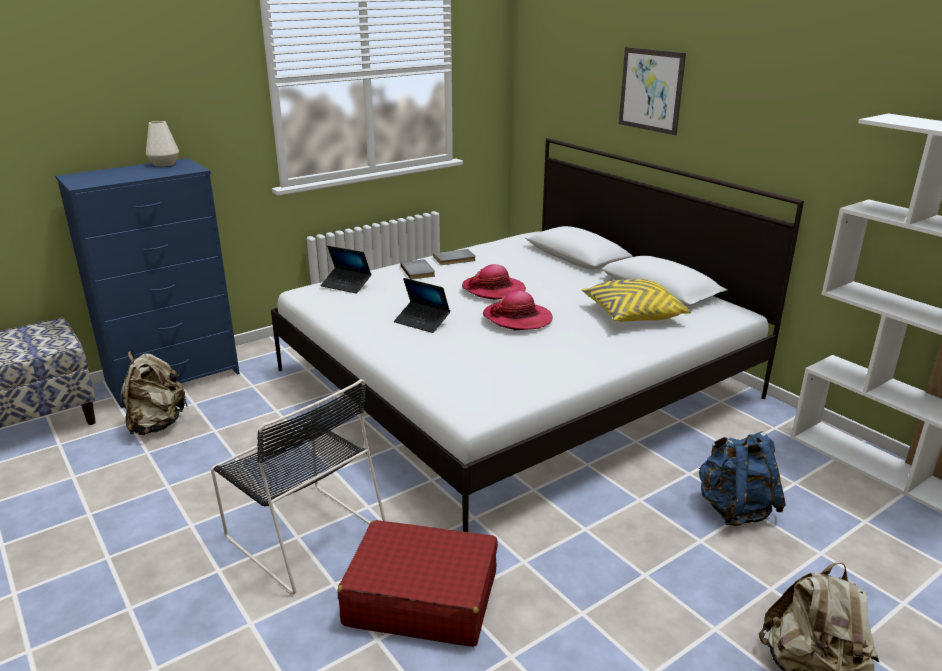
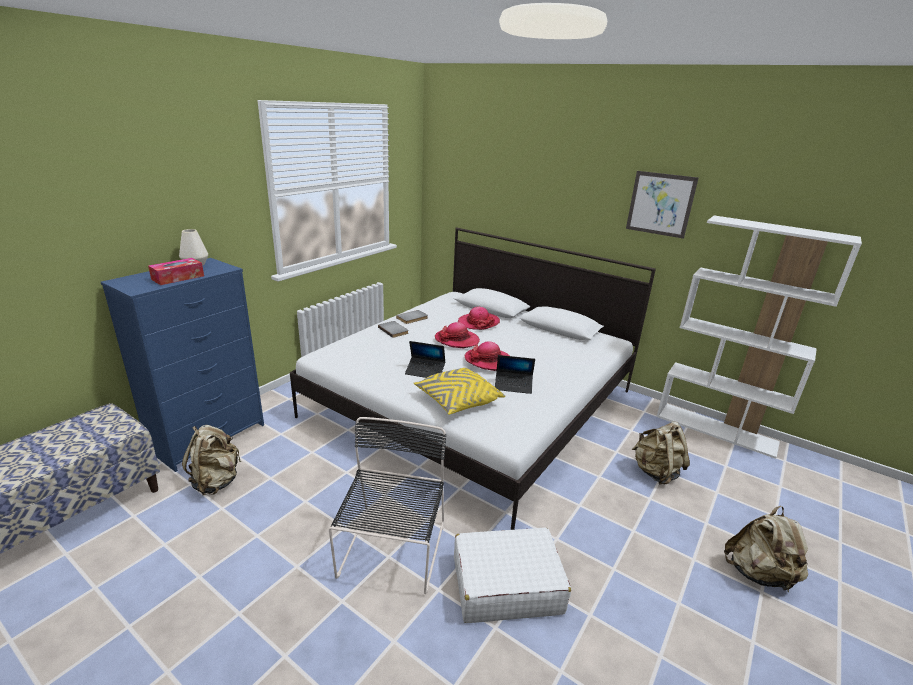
camera: 20 degrees left, 0 degrees up
black chair [211,379,386,594] -> black chair turned 105 degrees counterclockwise [329,417,446,594]
laptop [320,246,371,294] -> laptop moved to [495,355,535,394]
red suitcase [337,520,498,647] -> white suitcase [454,527,571,623]
yellow pillow [582,279,691,322] -> yellow pillow moved to [414,368,505,415]
picture [619,47,686,135] -> picture moved to [626,171,699,239]
blue backpack [699,431,786,526] -> beige backpack [632,421,690,485]
none -> tissue box [148,258,204,285]
none -> hat [458,307,500,330]

